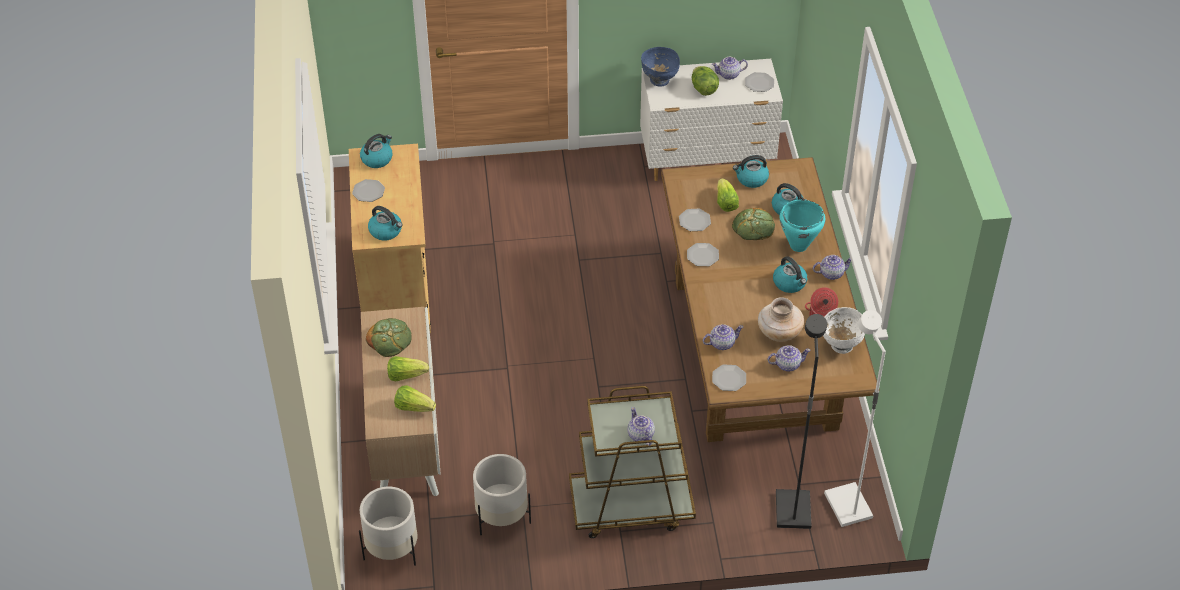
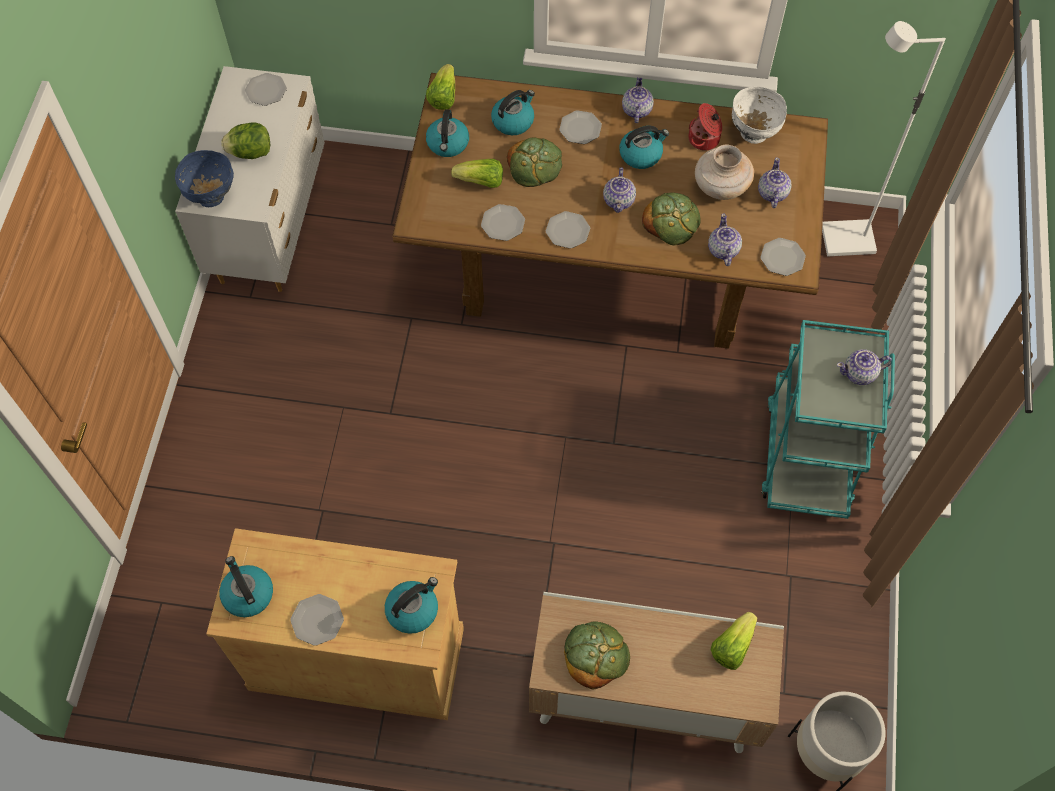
camera: 75 degrees left, 15 degrees up
lettuce [387,356,429,381] -> lettuce moved to [426,64,455,110]
white planter [473,454,531,535] -> none
brown cart [569,386,696,538] -> turquoise cart [761,320,895,519]
teapot [712,57,748,80] -> teapot moved to [603,167,636,213]
black floor lamp [776,314,827,529] -> none
turquoise cooking pot [779,200,825,252] -> plate [559,110,602,144]
none -> bread [642,193,701,245]

